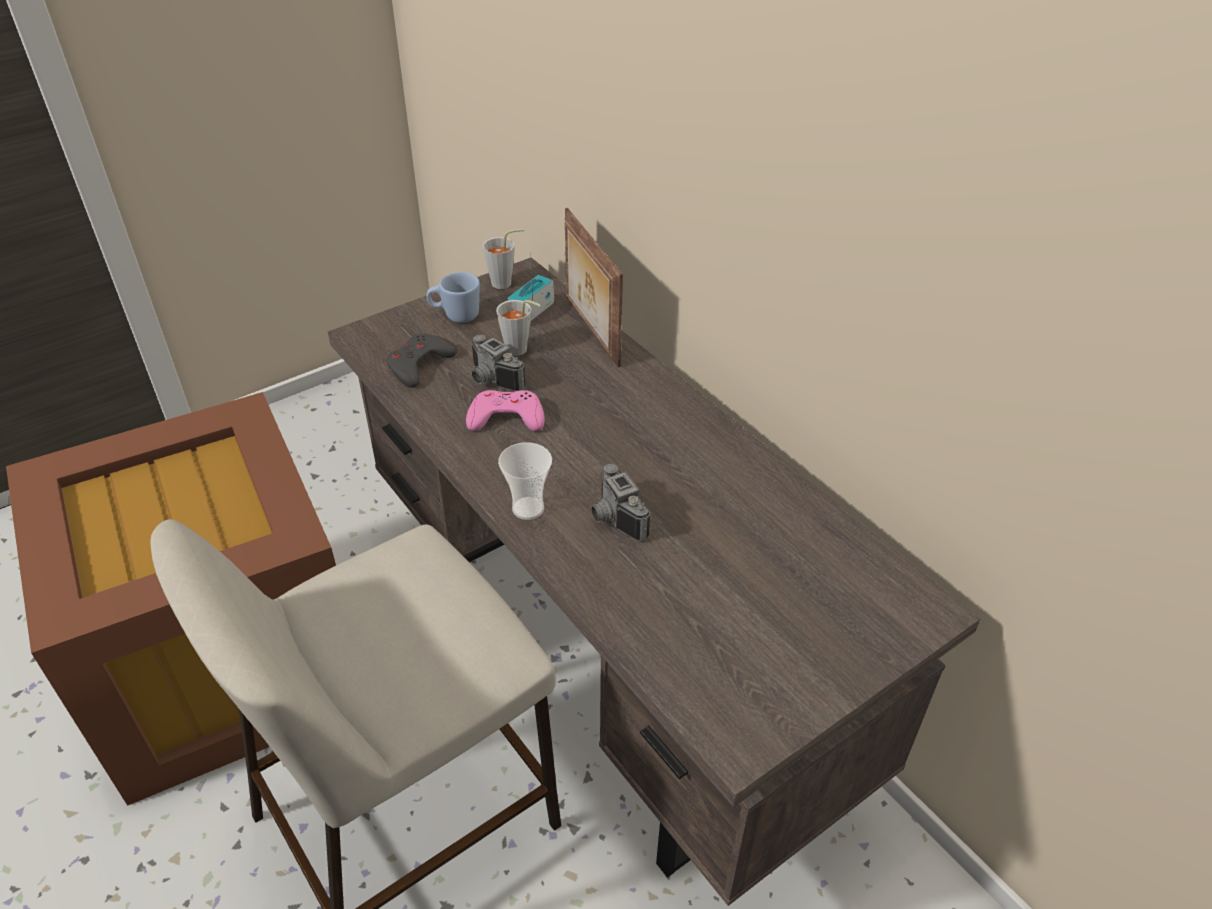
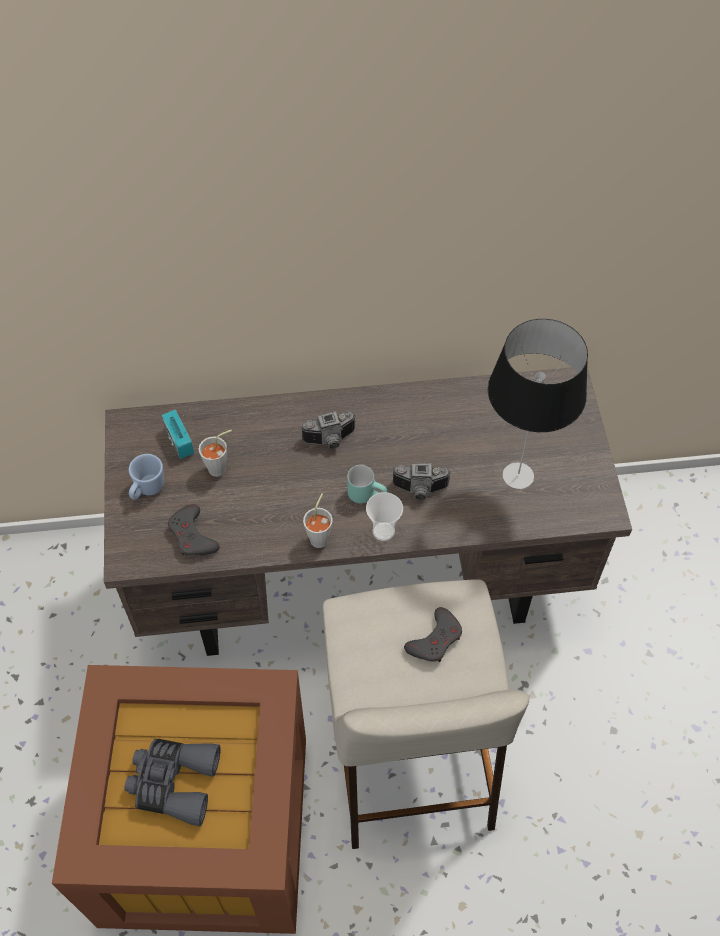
camera: 60 degrees left, 15 degrees up
pink game controller [466,390,545,431] -> none
camera [472,334,526,391] -> camera moved to [300,411,356,449]
grey cup [483,229,524,289] -> grey cup moved to [303,493,333,548]
picture frame [565,208,623,367] -> none
none -> grey binoculars [125,739,221,826]
none -> turquoise mug [347,465,387,503]
none -> grey game controller [404,607,462,662]
none -> table lamp [488,319,588,489]

